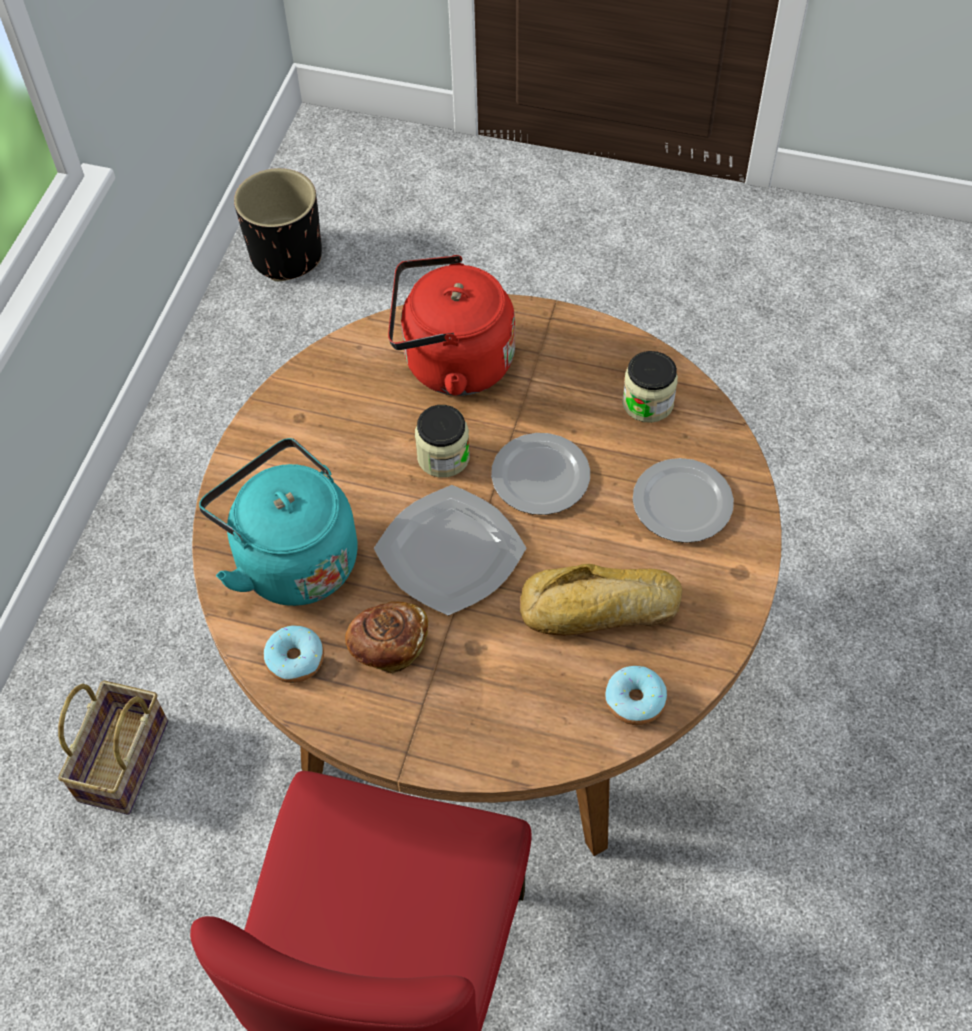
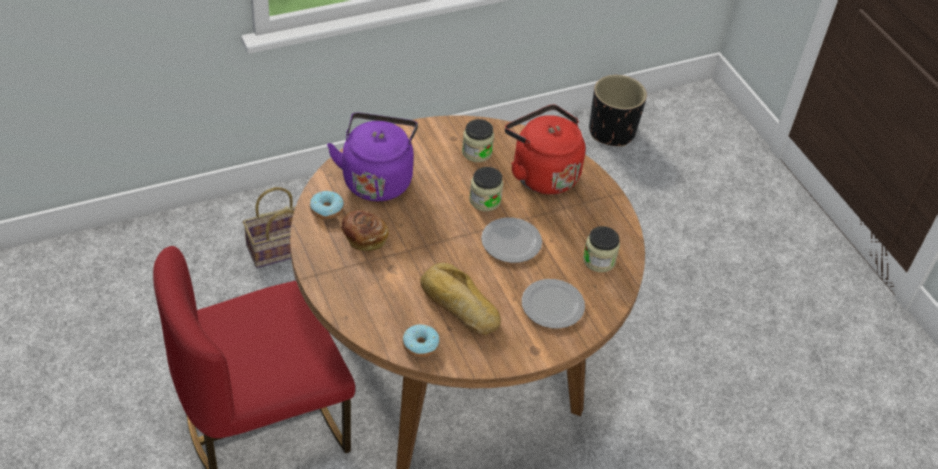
camera: 45 degrees right, 10 degrees down
turquoise kettle [199,438,358,606] -> purple kettle [327,113,418,201]
plate [374,485,526,616] -> none
none -> jar [462,119,494,162]

